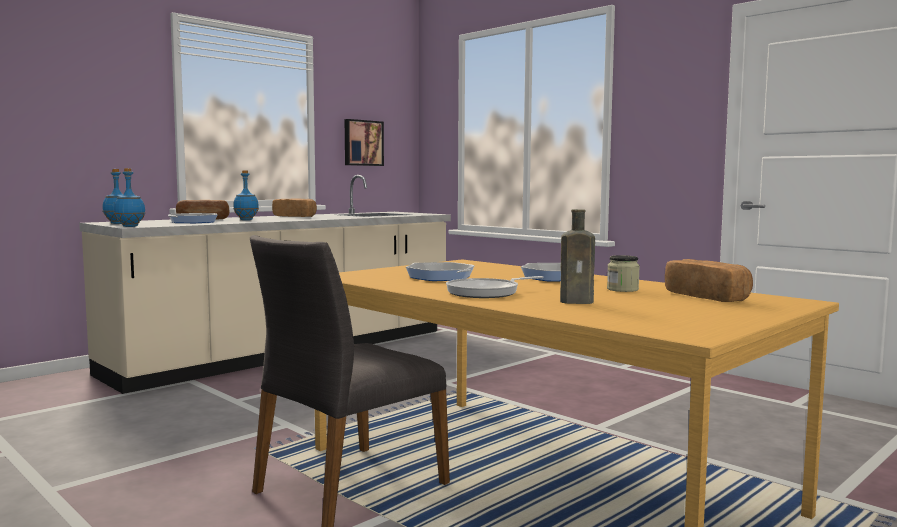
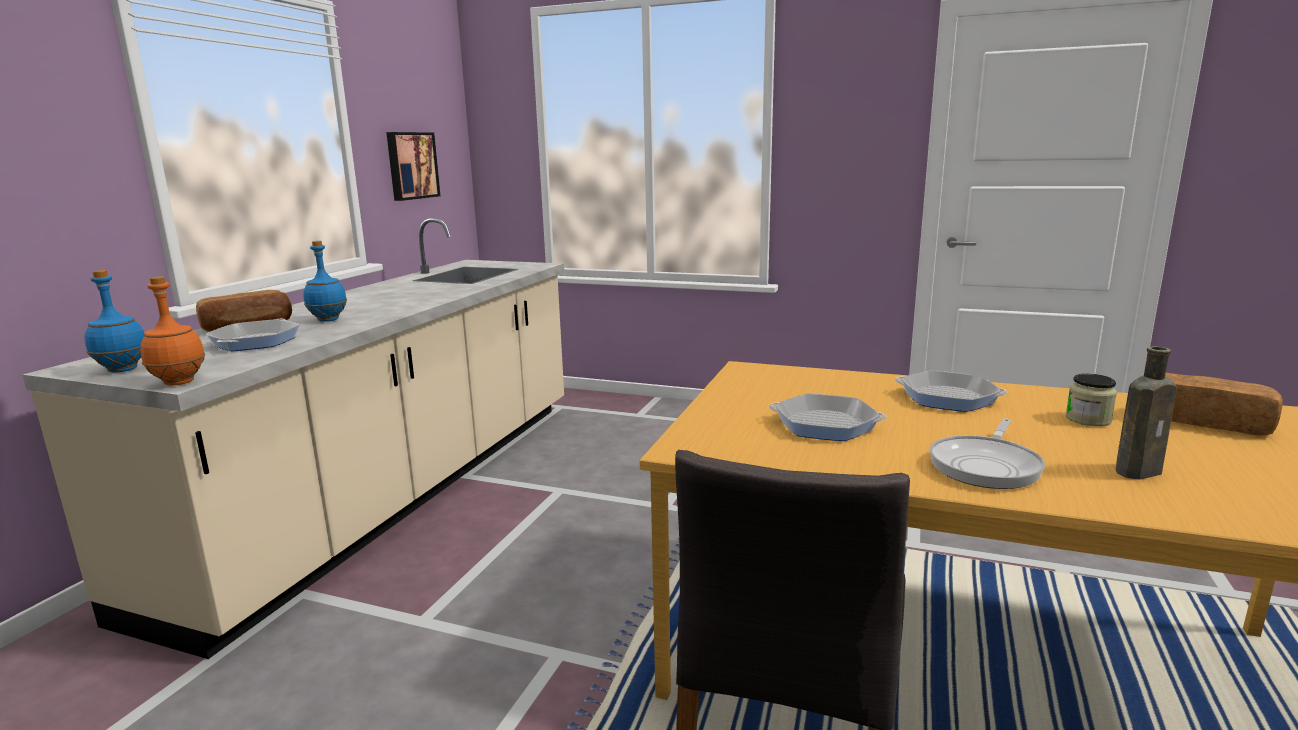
camera: 25 degrees left, 10 degrees up
blue bottle [114,168,146,227] -> orange bottle [141,276,205,385]
bread [272,198,317,217] -> none

